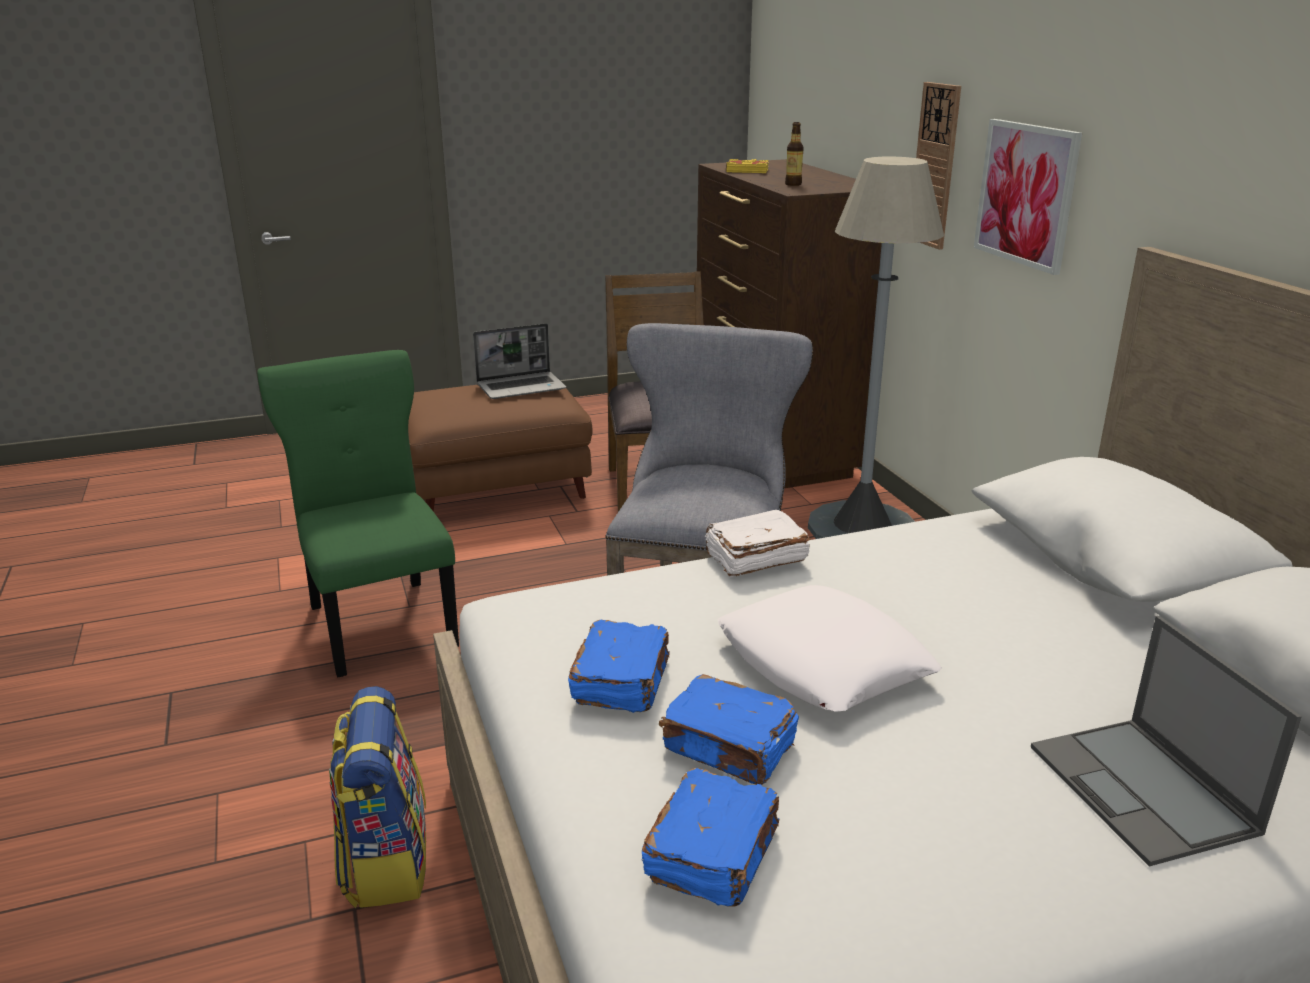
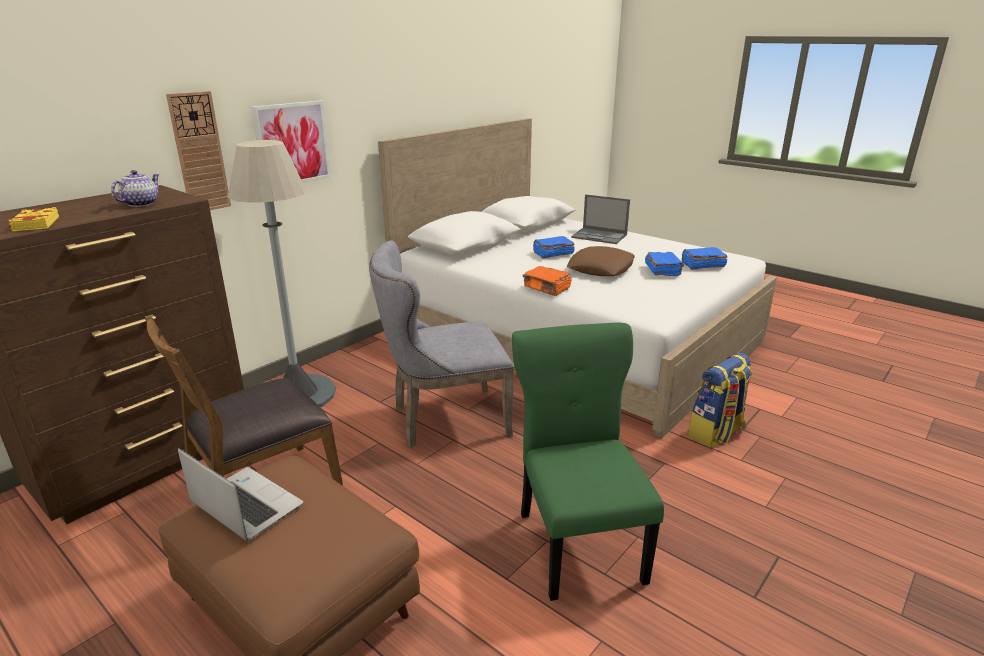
camera: 120 degrees left, 0 degrees up
green chair [257,350,459,678] -> green chair turned 135 degrees clockwise [512,323,664,601]
blue book [568,620,670,713] -> blue book moved to [533,236,575,259]
white book [705,510,810,578] -> orange book [522,266,572,296]
white pillow [717,585,942,712] -> brown pillow [567,246,635,276]
bottle [785,122,804,186] -> teapot [111,170,160,207]
laptop [1031,616,1302,866] -> laptop turned 75 degrees clockwise [571,194,630,244]

